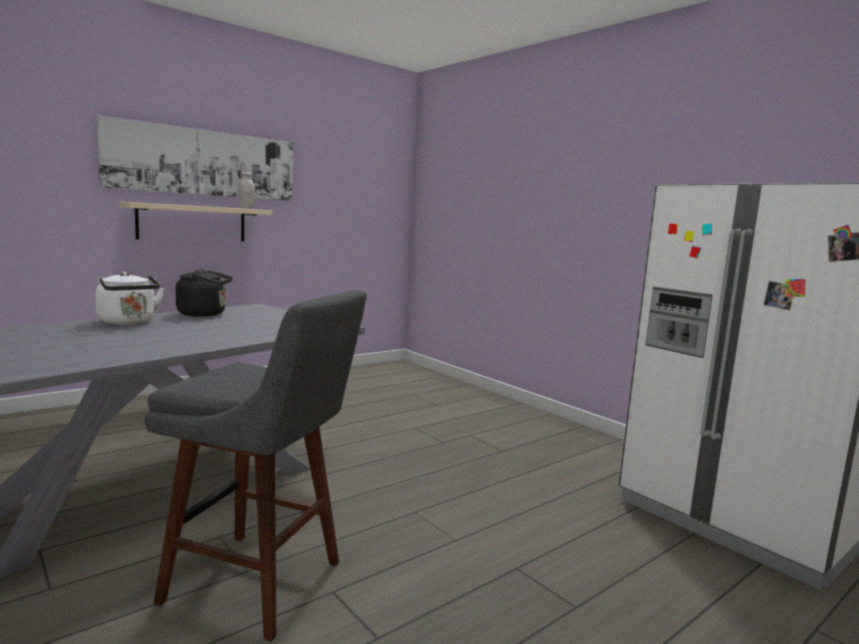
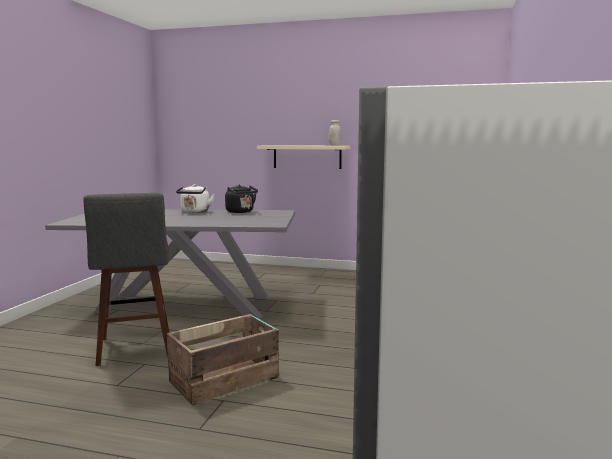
camera: 55 degrees right, 0 degrees up
picture [97,115,293,201] -> none
none -> crate [167,314,279,405]

